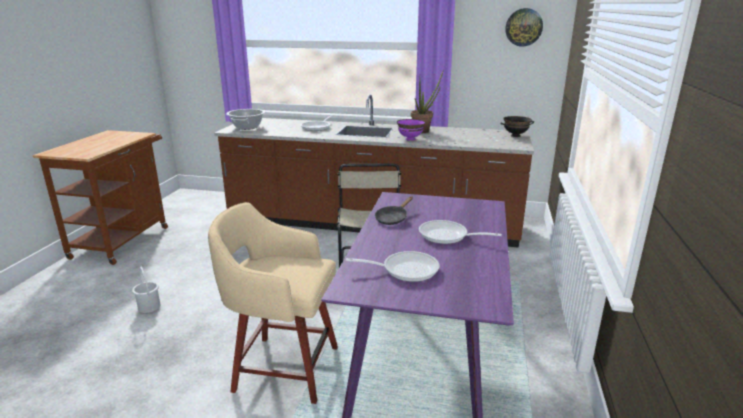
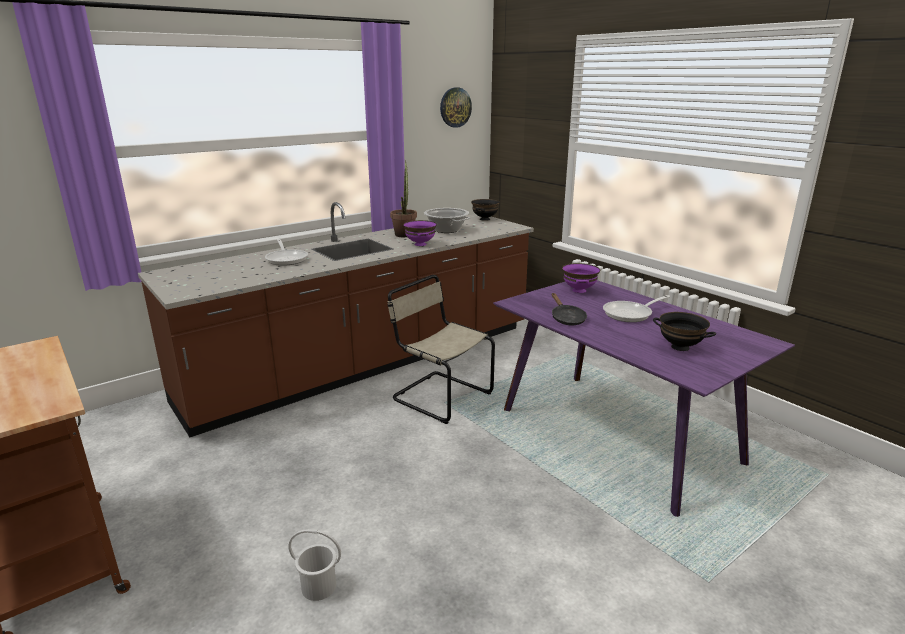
camera: 50 degrees left, 0 degrees up
beige stool [208,202,338,404] -> none
cooking pot [226,109,265,130] -> cooking pot moved to [424,208,470,233]
frying pan [346,251,440,282] -> black bowl [653,312,716,351]
none -> purple bowl [562,263,600,293]

